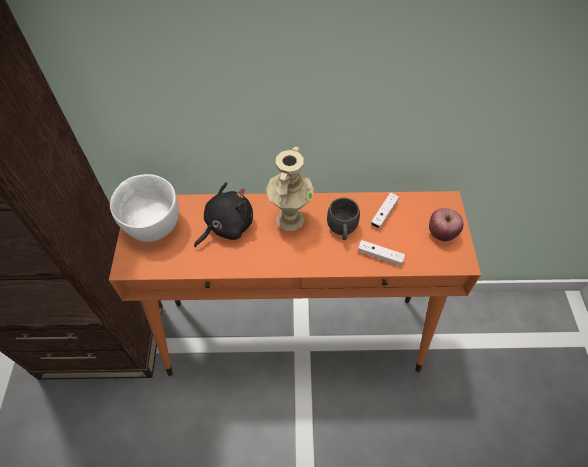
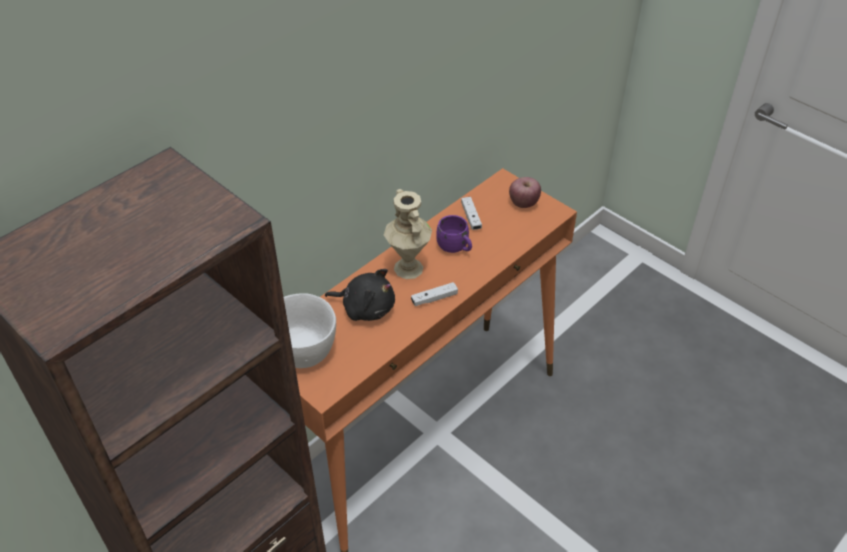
camera: 45 degrees left, 10 degrees down
black plush toy [194,182,253,247] -> black plush toy turned 105 degrees clockwise [325,269,395,321]
grey mug [327,197,360,240] -> purple mug [436,215,472,253]
white game controller [358,240,405,266] -> white game controller moved to [411,282,458,306]

